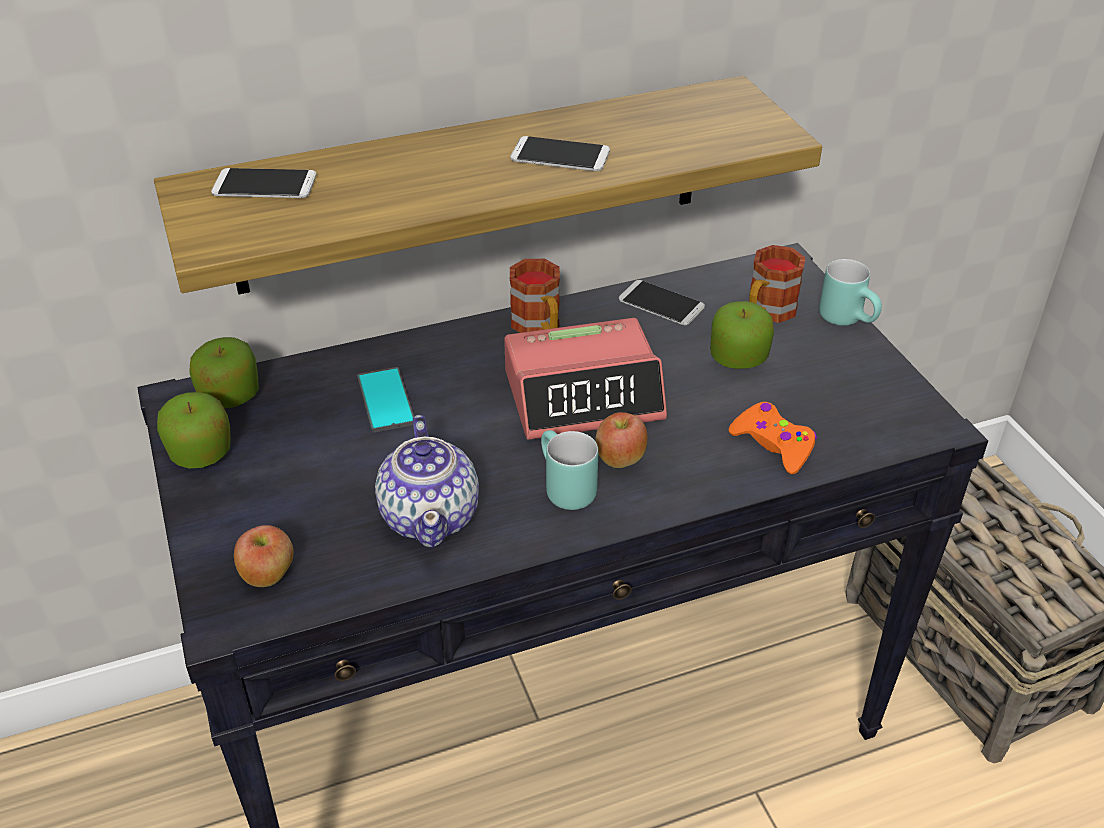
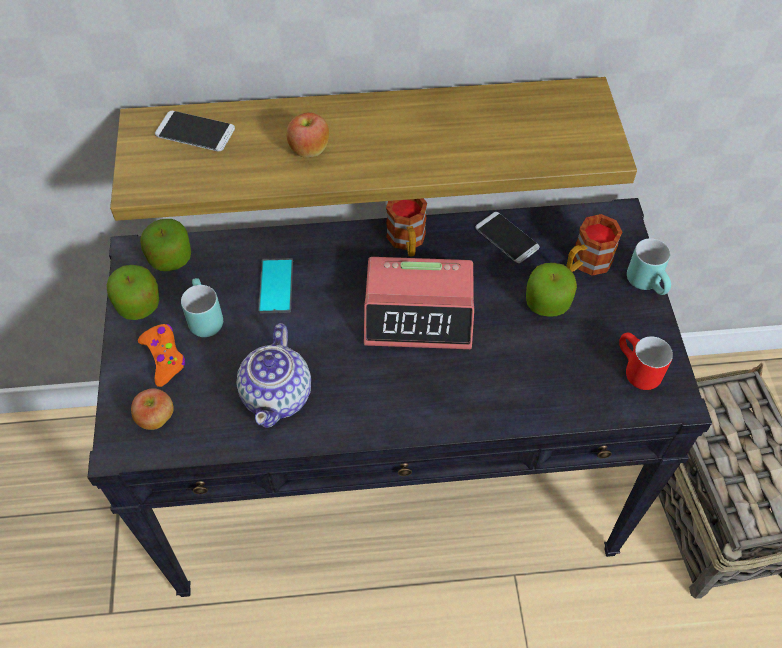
camera: 15 degrees right, 15 degrees up
phone [510,136,610,171] -> none
turquoise mug [541,430,598,510] -> turquoise mug moved to [181,278,223,337]
apple [595,412,647,468] -> apple moved to [286,112,329,158]
orange game controller [729,402,817,474] -> orange game controller moved to [138,324,185,387]
none -> red mug [619,333,673,390]

